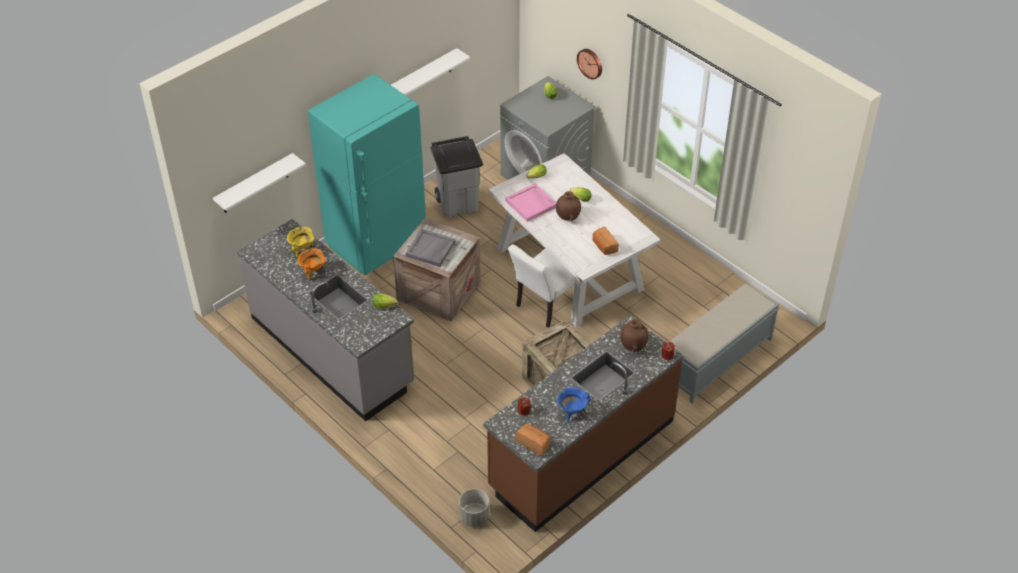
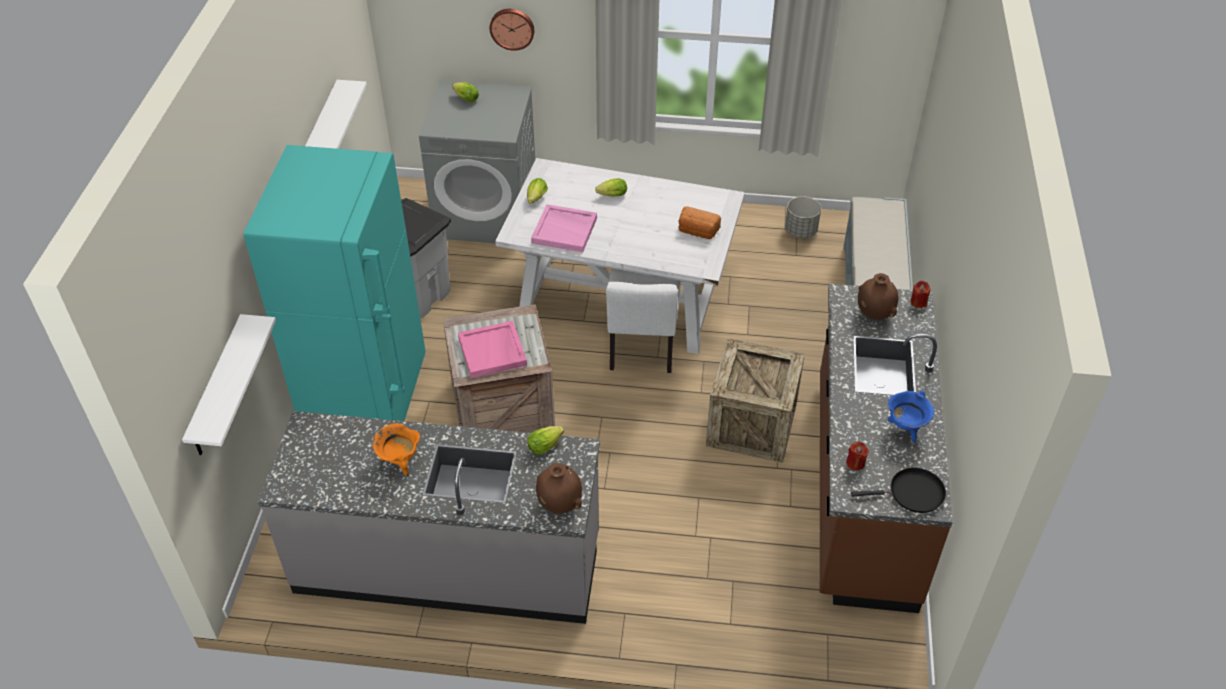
camera: 40 degrees left, 0 degrees up
yellow cooking pot [287,227,315,258] -> none
grey tray [405,229,455,267] -> pink tray [458,321,527,378]
grey planter [459,489,489,527] -> grey planter moved to [785,196,821,238]
bread [515,423,550,456] -> black frying pan [851,468,946,513]
brown vase [556,191,581,221] -> brown vase moved to [536,463,582,514]

